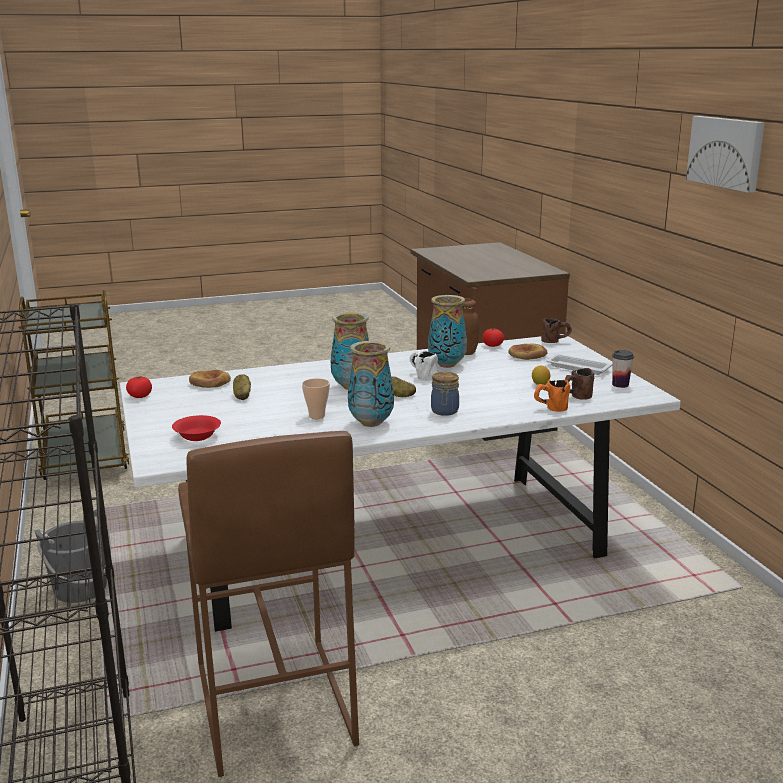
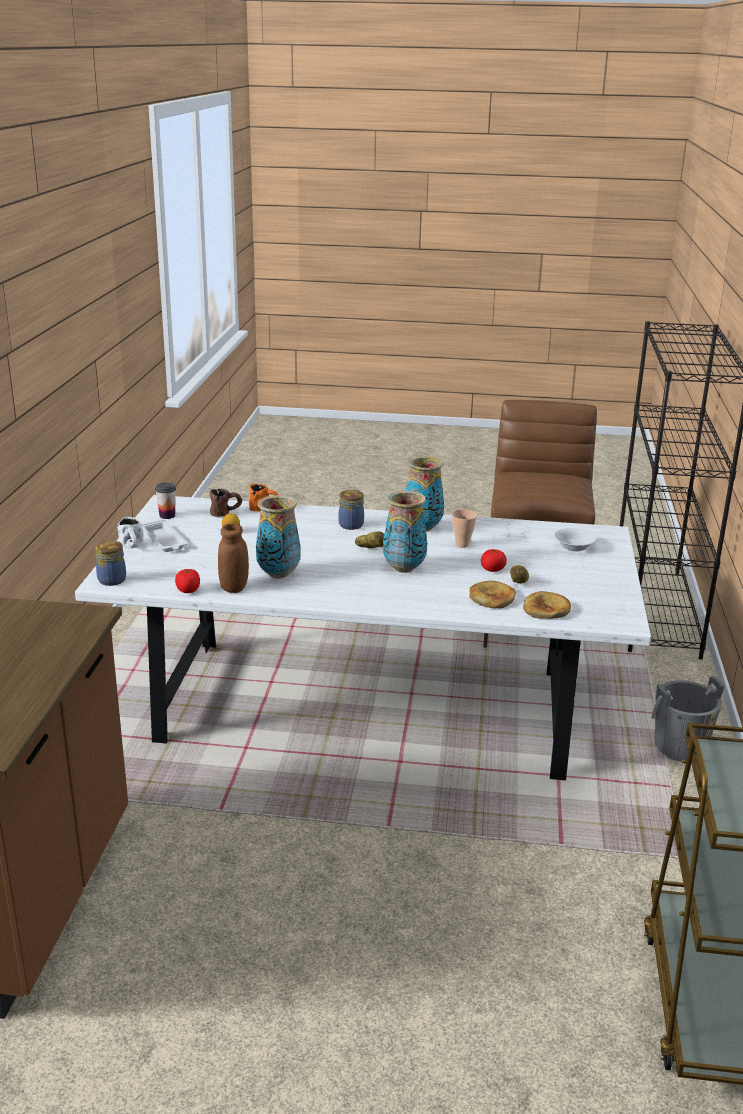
camera: 155 degrees left, 5 degrees up
tomato [126,376,152,398] -> tomato moved to [481,549,507,572]
red bowl [172,415,221,441] -> white bowl [554,528,597,551]
white mug [410,351,438,381] -> white mug moved to [117,517,144,548]
bread [508,344,547,360] -> bread moved to [469,581,516,609]
brown mug [541,318,572,343] -> jar [95,541,126,586]
picture [686,116,765,192] -> none

